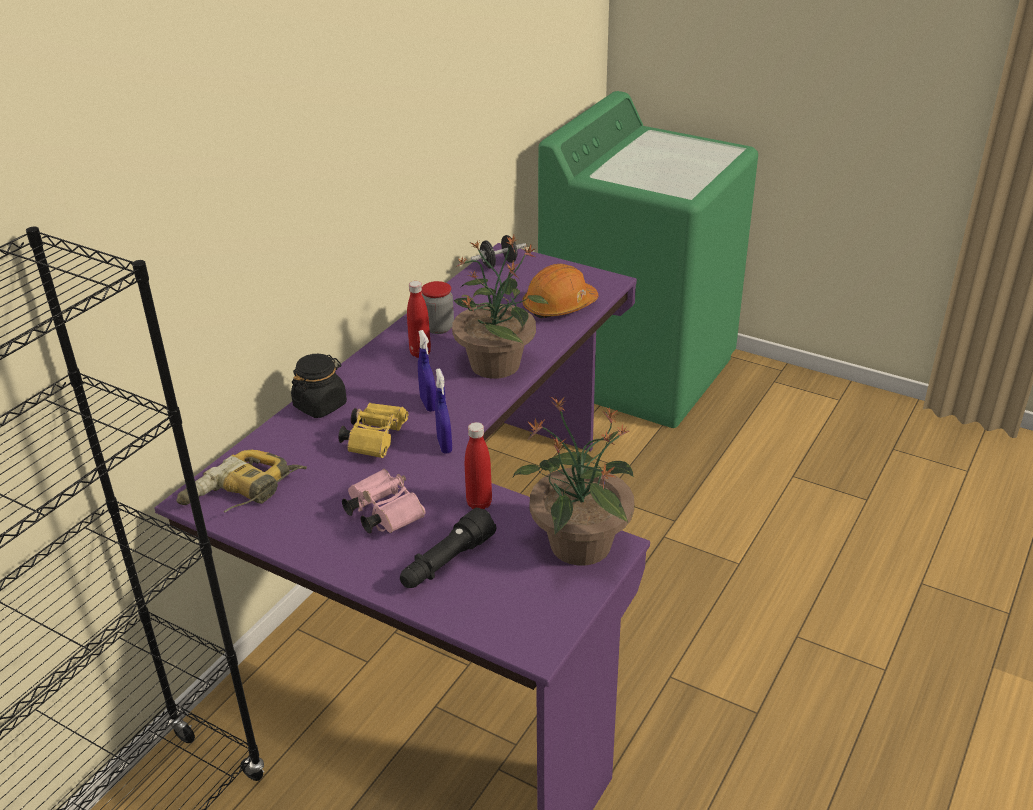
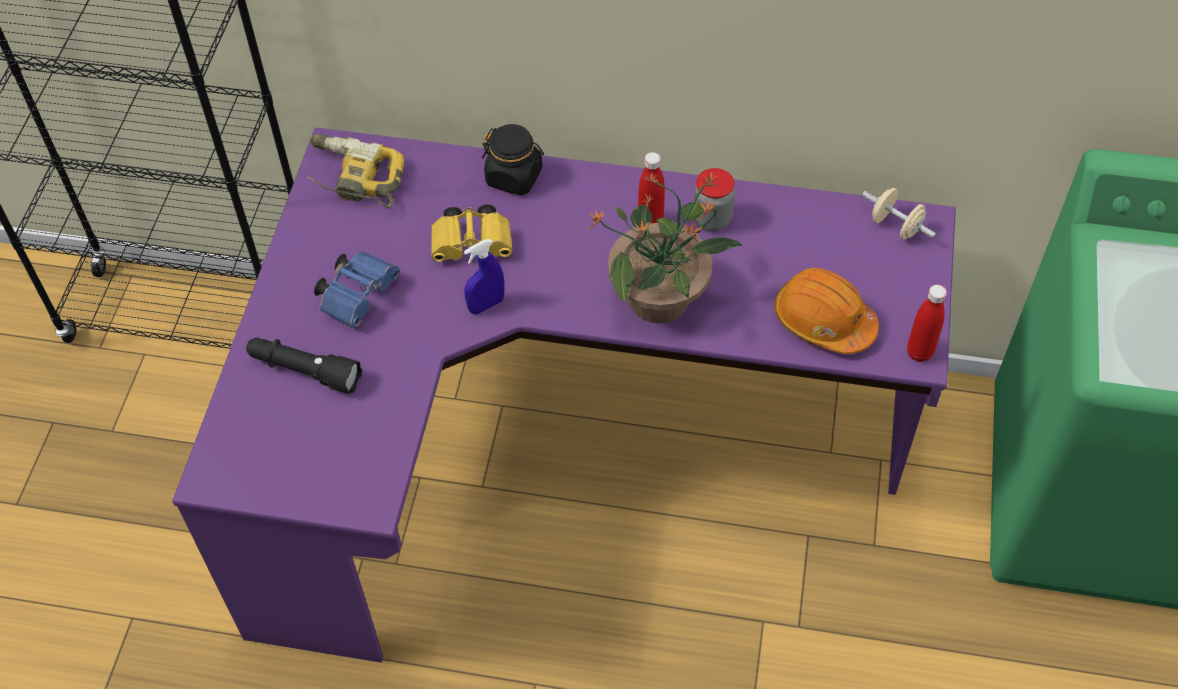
camera: 70 degrees right, 20 degrees up
pink binoculars [342,469,426,533] -> blue binoculars [314,252,400,328]
blue spray bottle [418,330,436,412] -> none
red bottle [465,422,492,509] -> red bottle moved to [907,285,947,362]
black dumbbell [471,235,527,268] -> beige dumbbell [862,188,936,239]
potted plant [513,397,634,566] -> none

